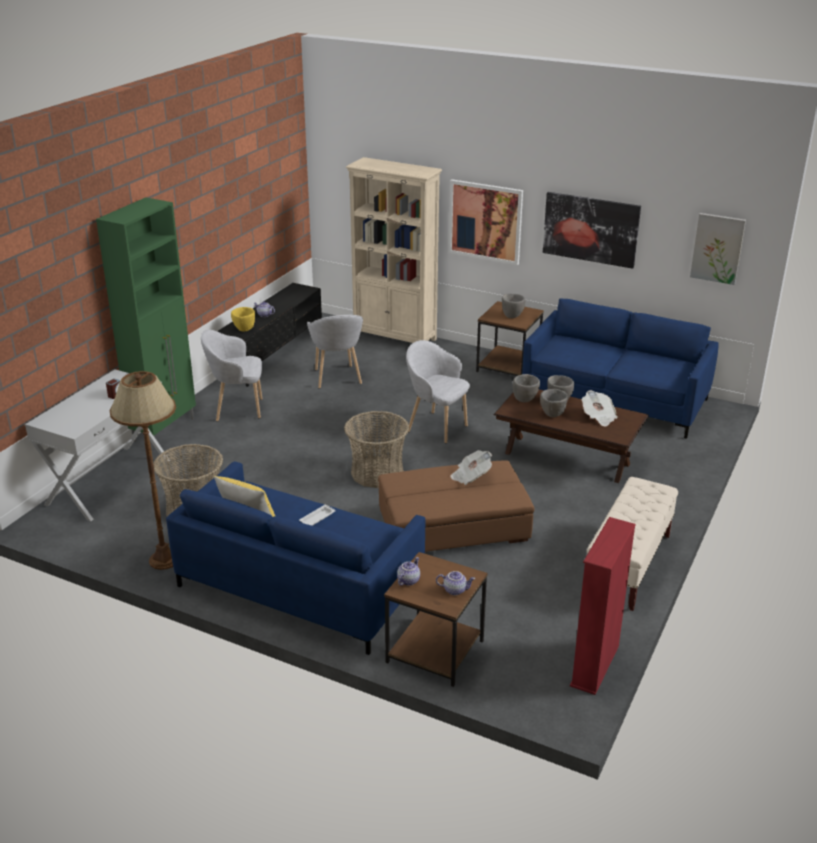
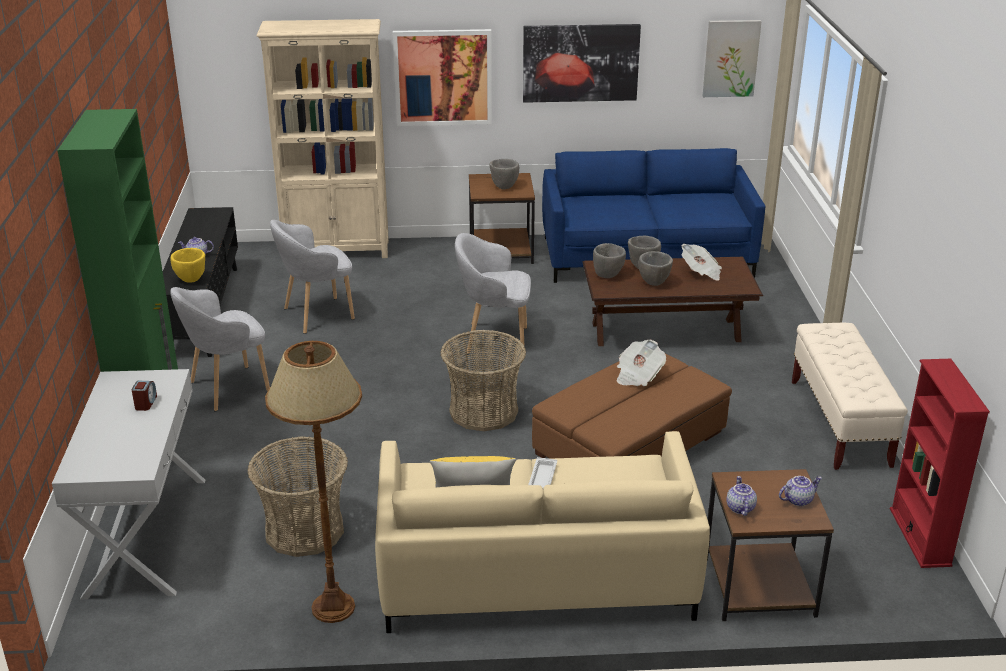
camera: 30 degrees left, 0 degrees up
blue sofa [166,461,425,655] -> beige sofa [375,431,710,633]
grey armchair [307,315,363,389] -> grey armchair turned 105 degrees clockwise [270,220,355,334]

